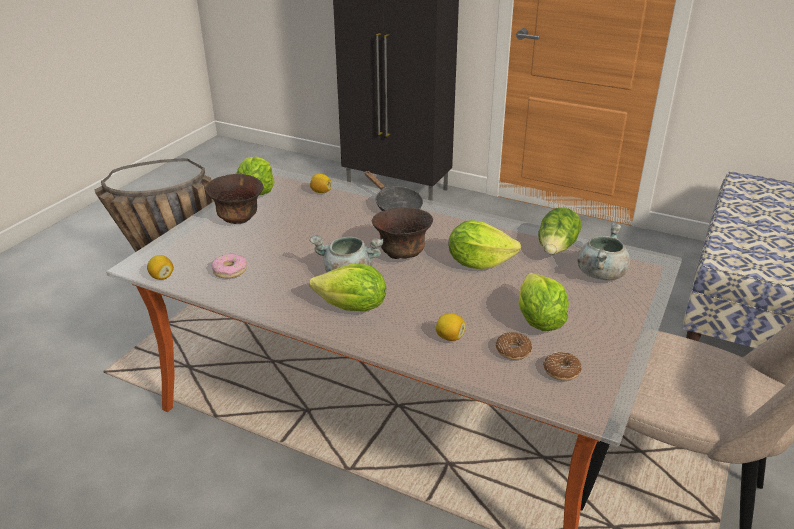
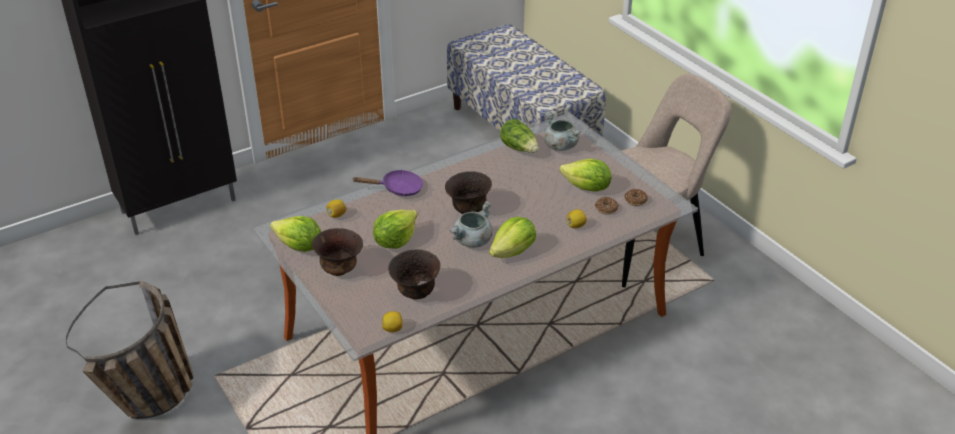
camera: 60 degrees left, 5 degrees up
donut [211,253,247,278] -> brown bowl [388,249,440,299]
black frying pan [365,171,423,211] -> purple frying pan [352,170,423,196]
lettuce [449,220,521,269] -> lettuce moved to [373,209,417,249]

